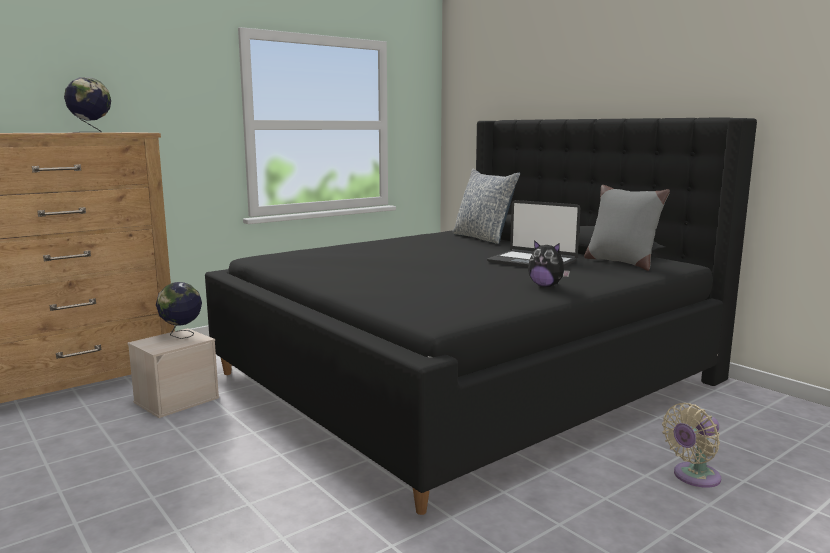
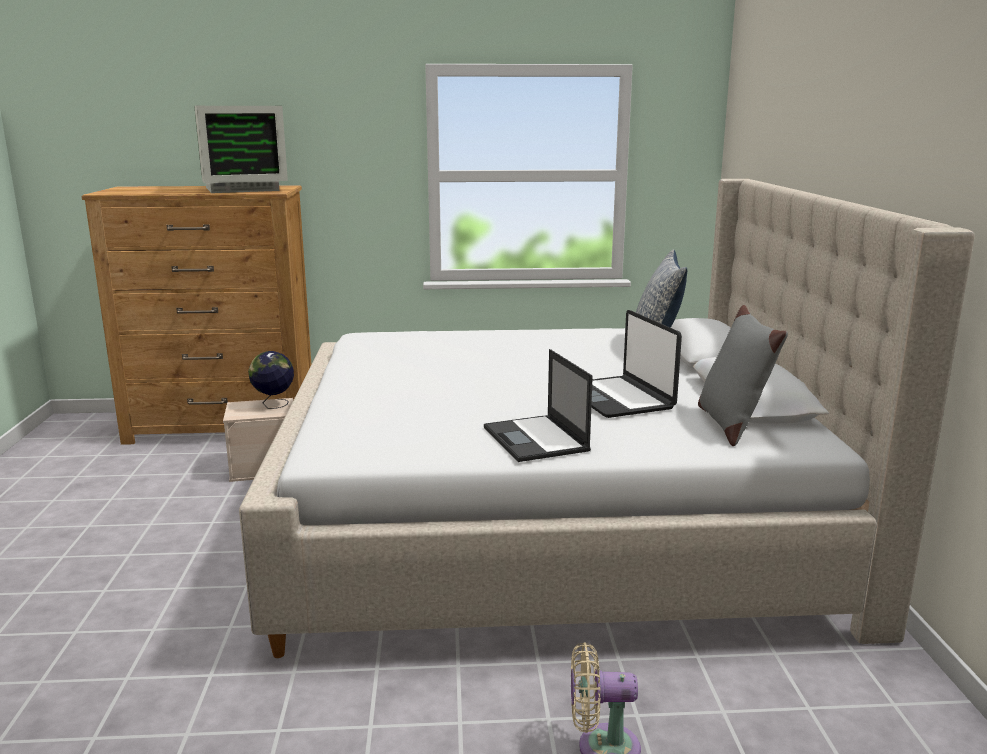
camera: 35 degrees right, 5 degrees up
globe [64,77,111,133] -> monitor [194,106,288,193]
black bed [205,117,757,515] -> beige bed [239,179,975,658]
plush toy [528,240,570,287] -> laptop [484,349,593,462]

